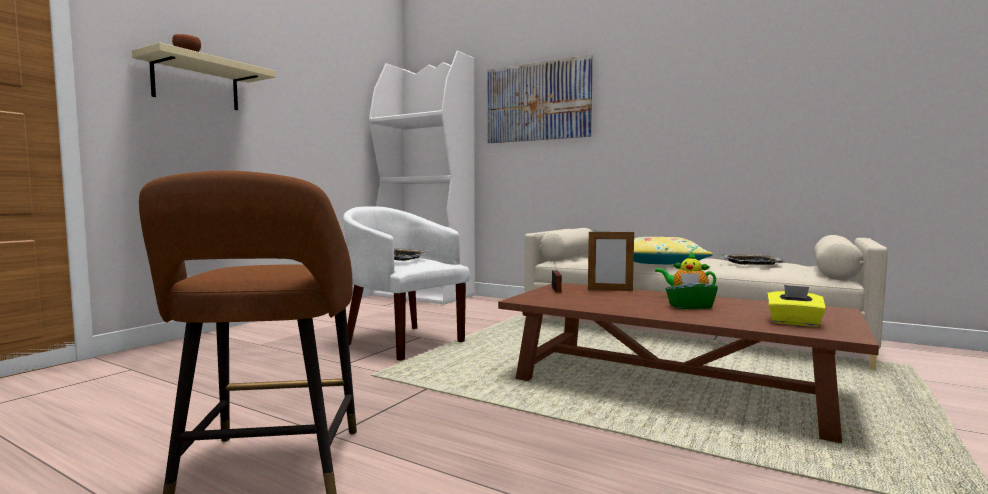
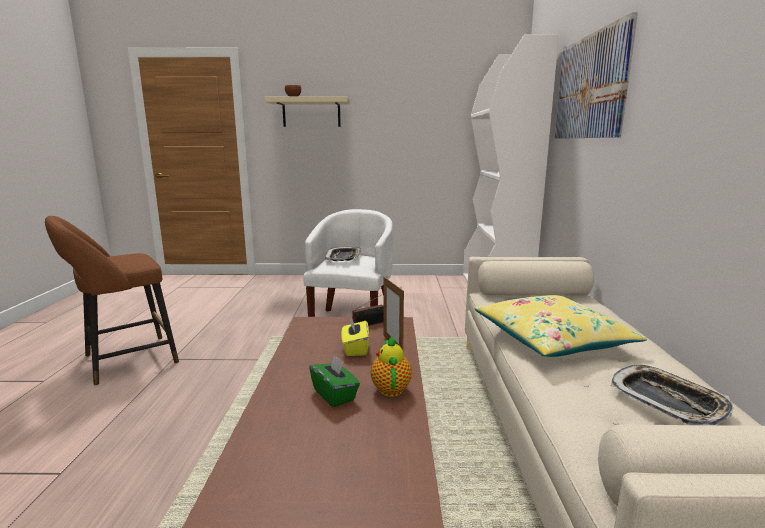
camera: 60 degrees right, 10 degrees up
yellow tissue box [767,285,826,327] -> yellow tissue box moved to [341,317,369,356]

